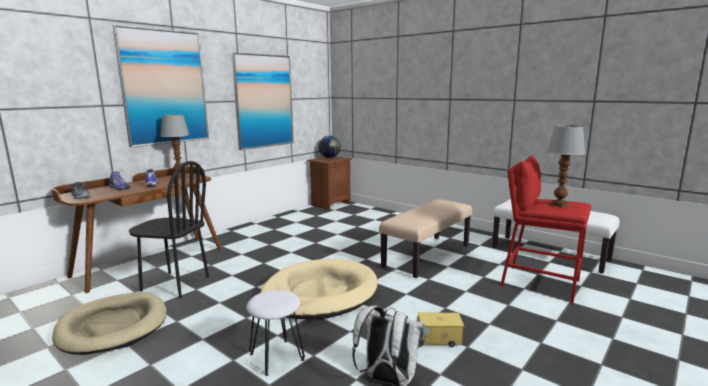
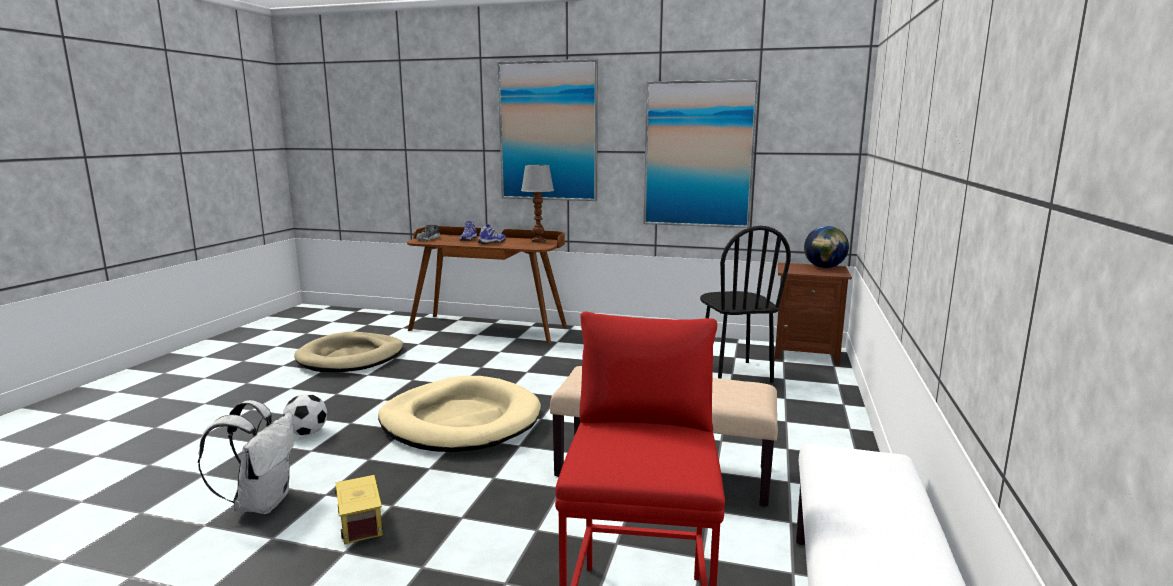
camera: 65 degrees right, 0 degrees up
black chair [129,161,209,298] -> black chair moved to [700,226,791,383]
white stool [246,290,305,376] -> football [283,394,327,436]
table lamp [547,125,586,207] -> none

